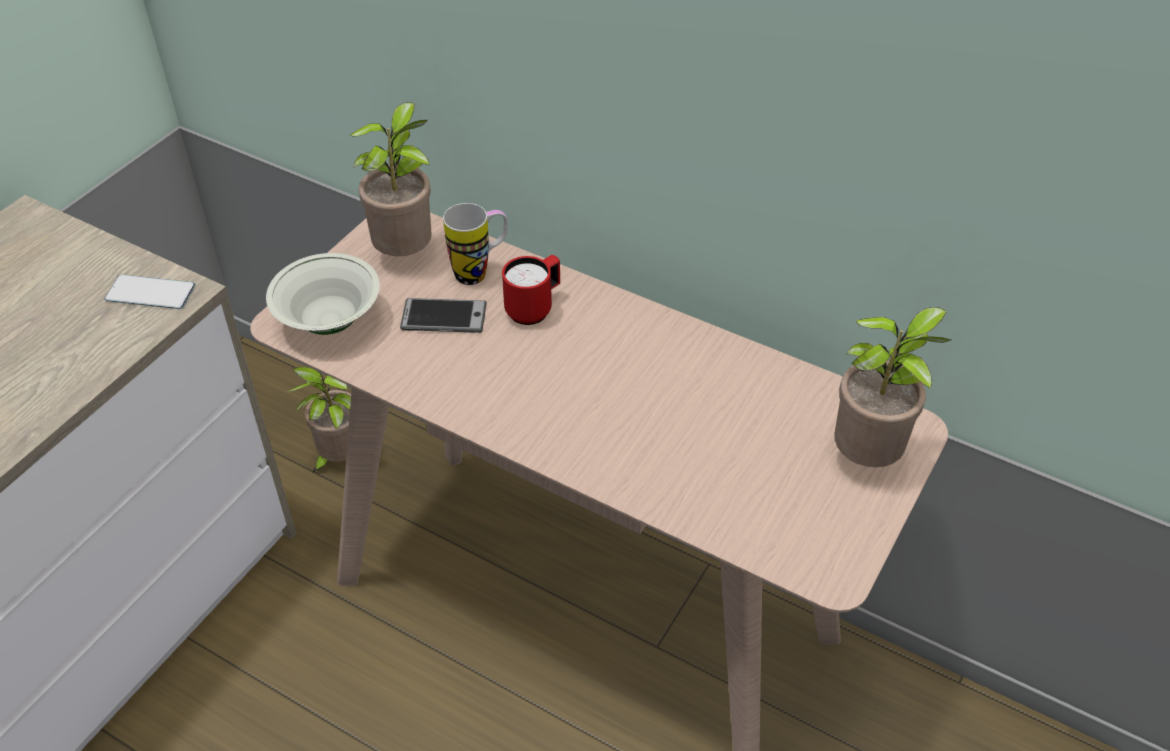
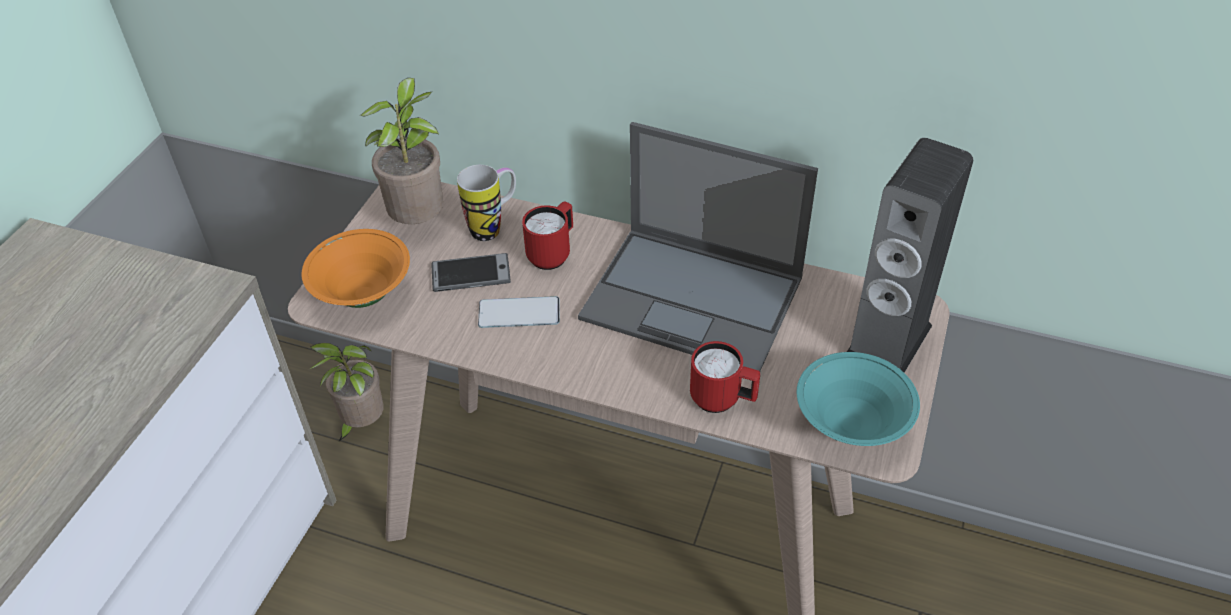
camera: 10 degrees left, 0 degrees up
phone [104,275,196,309] -> phone moved to [478,296,560,328]
white bowl [266,253,380,335] -> orange bowl [301,229,410,308]
potted plant [834,307,951,467] -> speaker [847,138,973,373]
none -> laptop [578,122,818,371]
none -> red mug [690,341,760,413]
none -> turquoise bowl [797,352,920,446]

